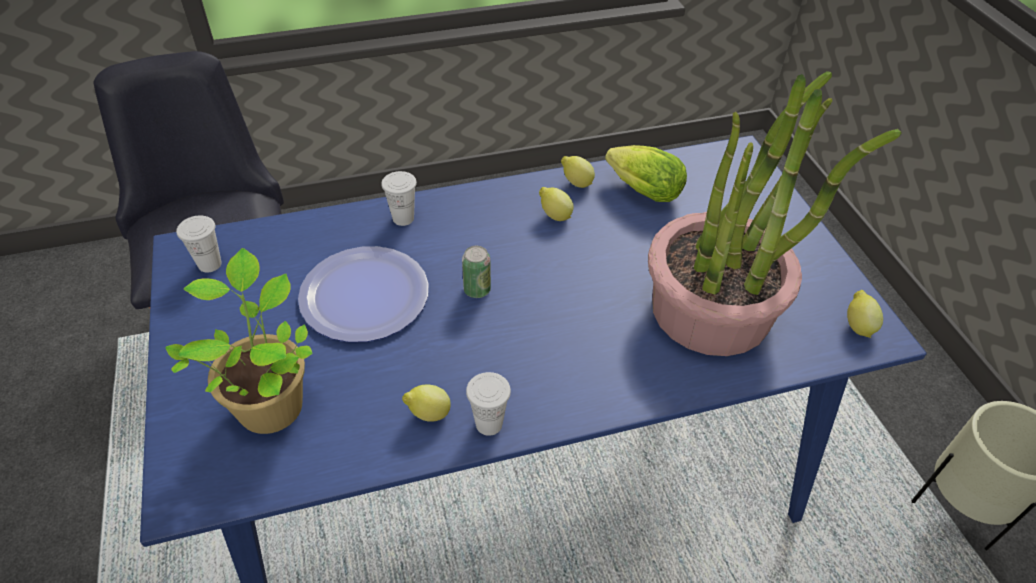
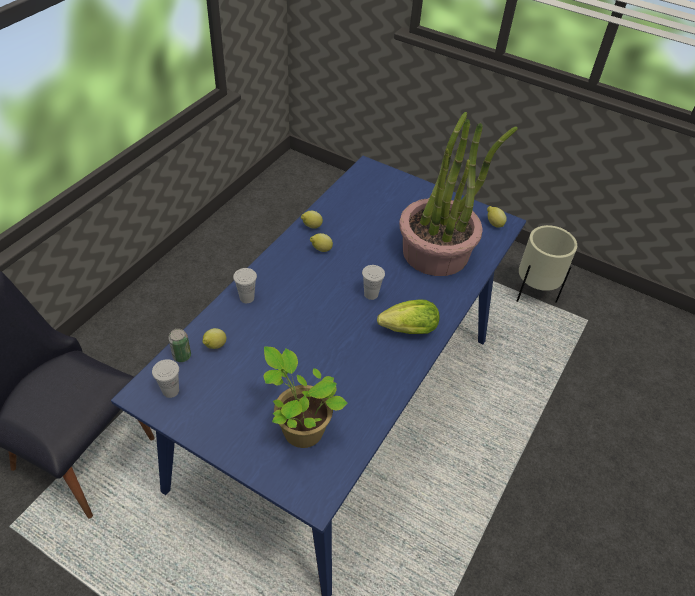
camera: 45 degrees left, 0 degrees up
plate [298,246,429,342] -> none
lemon [402,385,451,422] -> lemon moved to [202,328,226,349]
can [462,246,491,298] -> can moved to [168,328,191,362]
white cup [466,372,511,436] -> white cup moved to [362,265,385,300]
lettuce [605,145,687,202] -> lettuce moved to [377,299,440,334]

